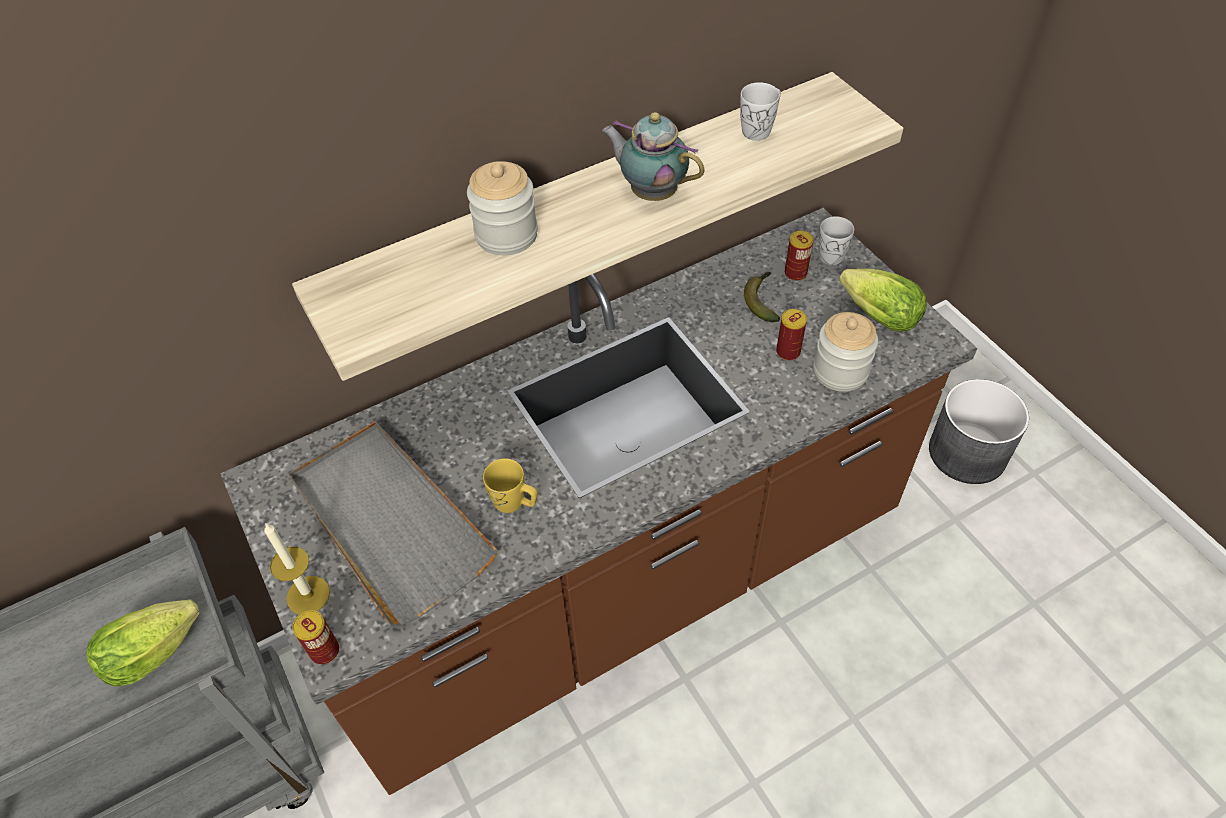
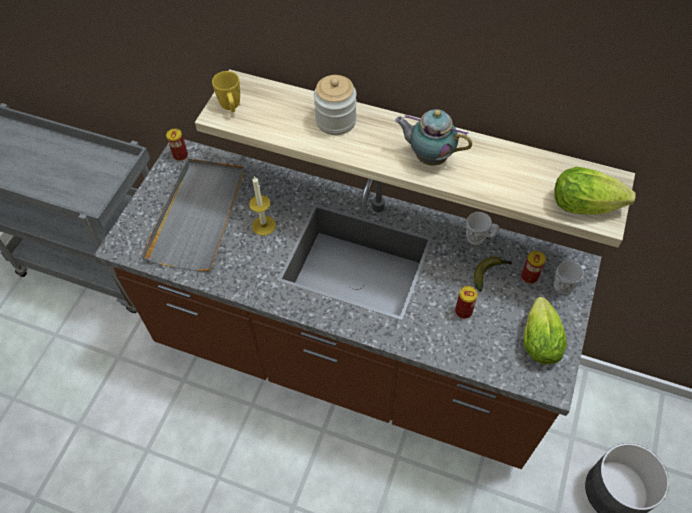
camera: 50 degrees right, 5 degrees up
lettuce [86,599,200,687] -> lettuce moved to [554,167,636,215]
candle [264,523,330,614] -> candle moved to [249,176,276,236]
can [292,610,339,664] -> can moved to [166,128,188,161]
yellow mug [483,458,538,513] -> yellow mug moved to [212,71,240,112]
teapot [602,112,704,201] -> teapot turned 60 degrees counterclockwise [395,109,472,166]
white mug [740,82,781,141] -> white mug moved to [466,212,499,245]
jar [813,312,878,392] -> none

